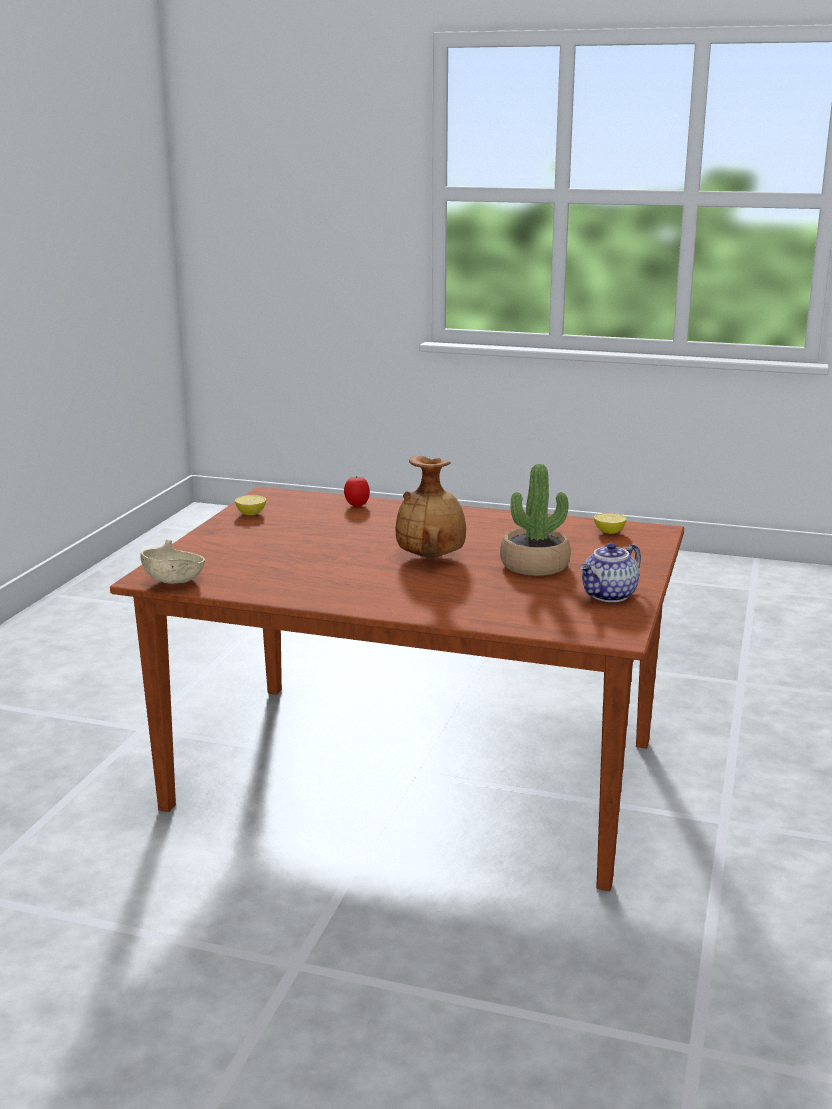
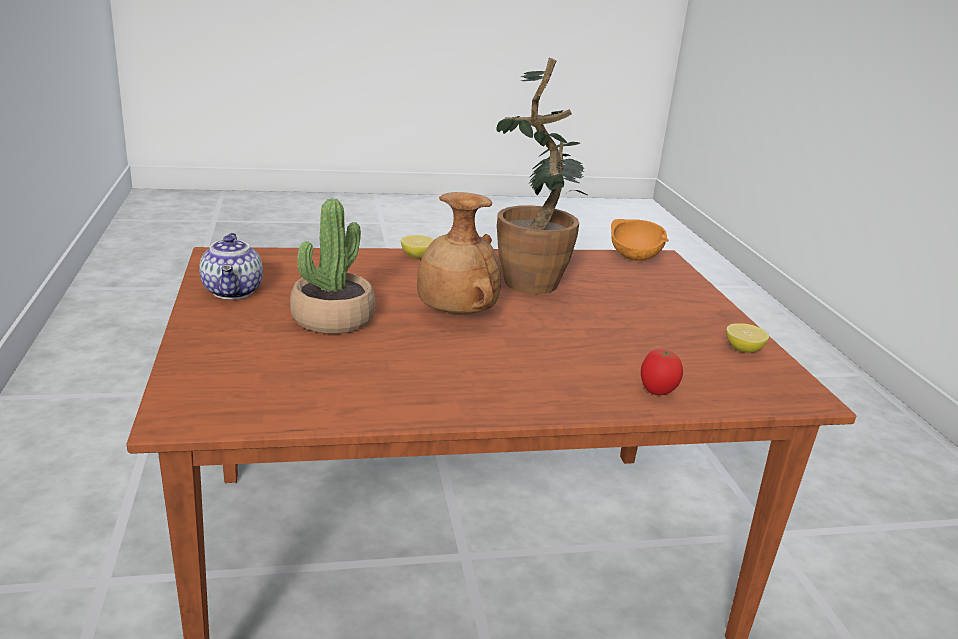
camera: 150 degrees right, 5 degrees up
beige bowl [141,540,205,584] -> orange bowl [611,219,669,261]
teapot [580,543,641,602] -> teapot turned 150 degrees clockwise [199,233,263,299]
lemon [594,513,627,534] -> lemon moved to [401,235,434,258]
none -> potted plant [497,58,589,294]

